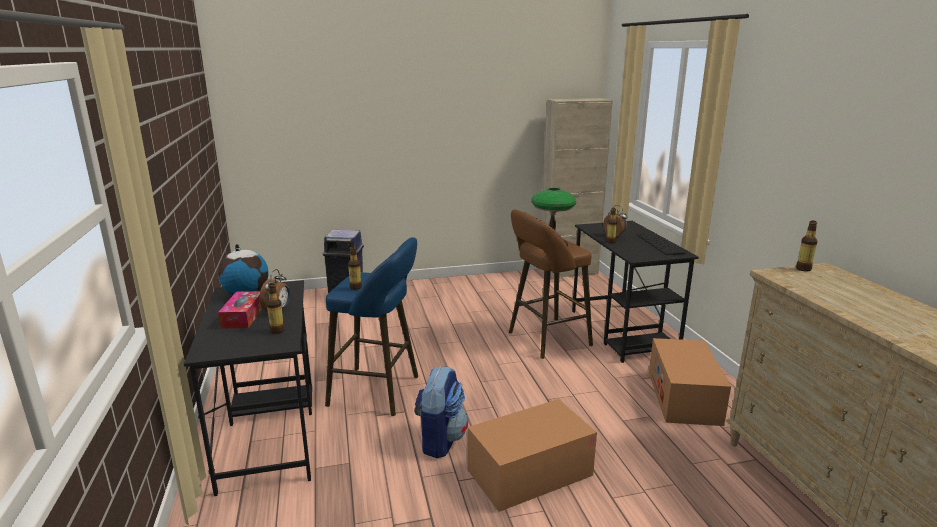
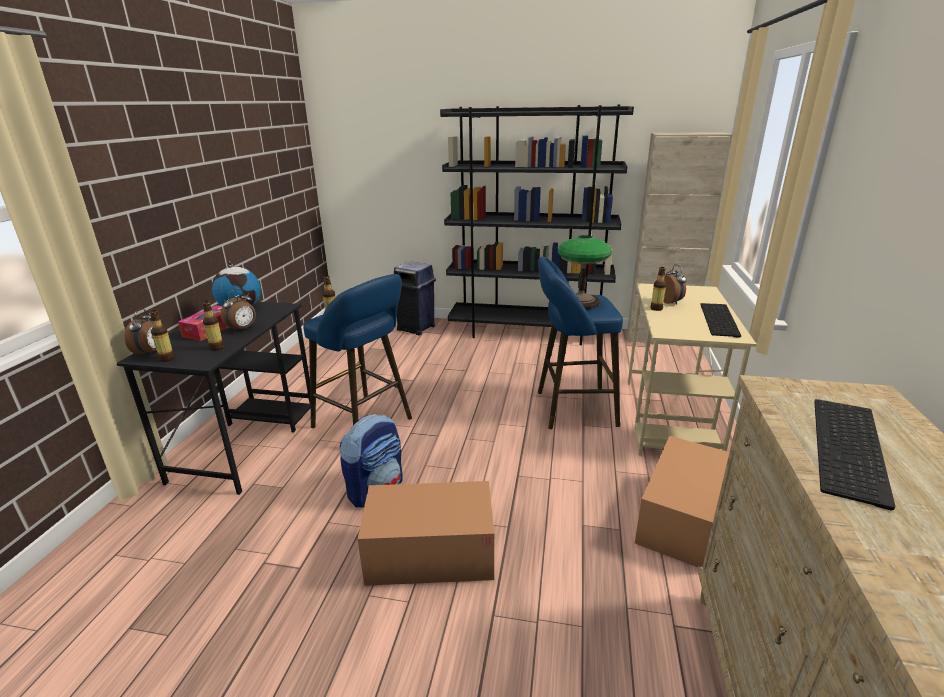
camera: 25 degrees right, 5 degrees up
brown stool [509,209,593,359] -> blue stool [538,257,623,429]
black desk [572,221,698,363] -> beige desk [628,283,757,455]
bottle [796,221,818,272] -> bottle moved to [149,310,175,362]
none -> alarm clock [125,308,156,357]
none -> black bookcase [440,105,634,345]
none -> keyboard [814,399,895,511]

